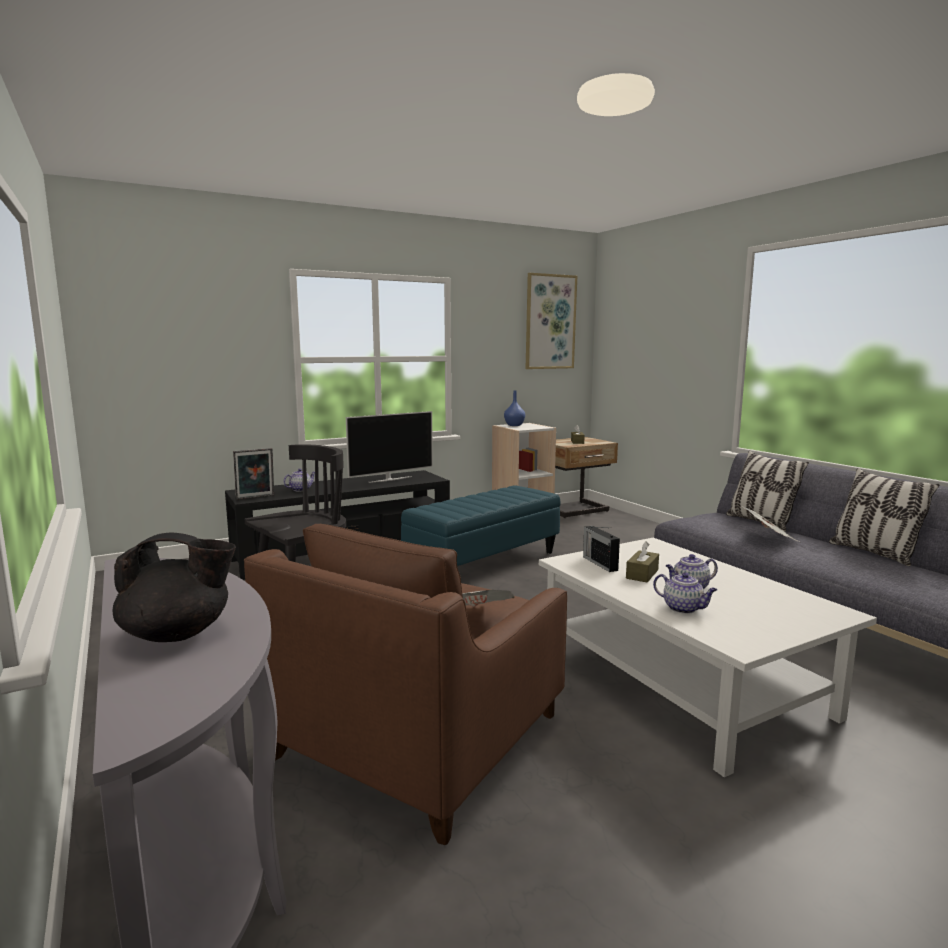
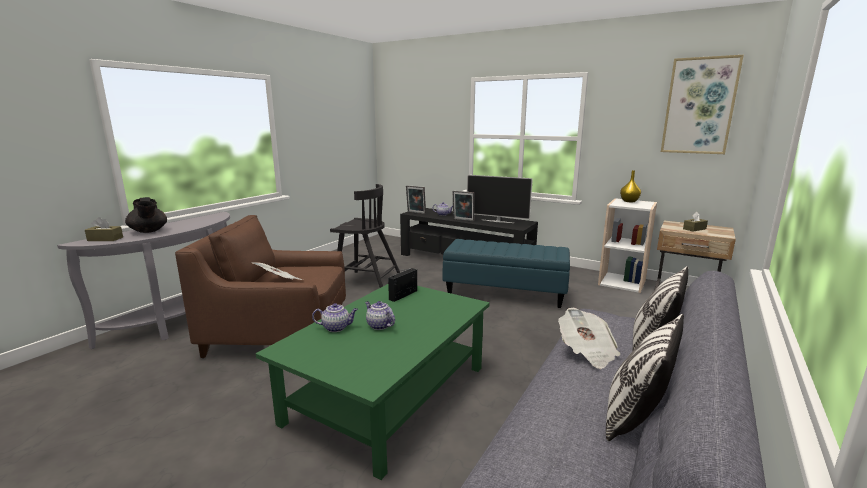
camera: 60 degrees right, 5 degrees up
blue vase [504,391,525,426] -> yellow vase [620,170,641,202]
white coffee table [539,538,877,777] -> green coffee table [256,284,490,480]
brown tissue box [626,541,659,582] -> brown tissue box moved to [85,217,123,241]
teapot [653,572,717,614] -> teapot turned 105 degrees counterclockwise [312,303,358,332]
none -> picture frame [453,191,474,221]

